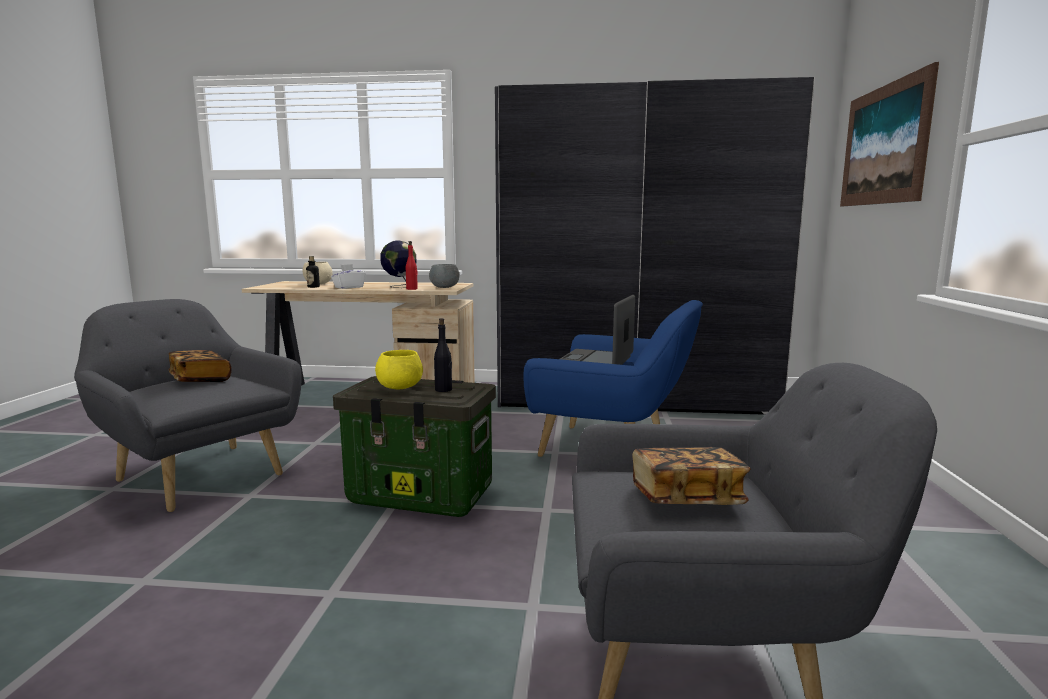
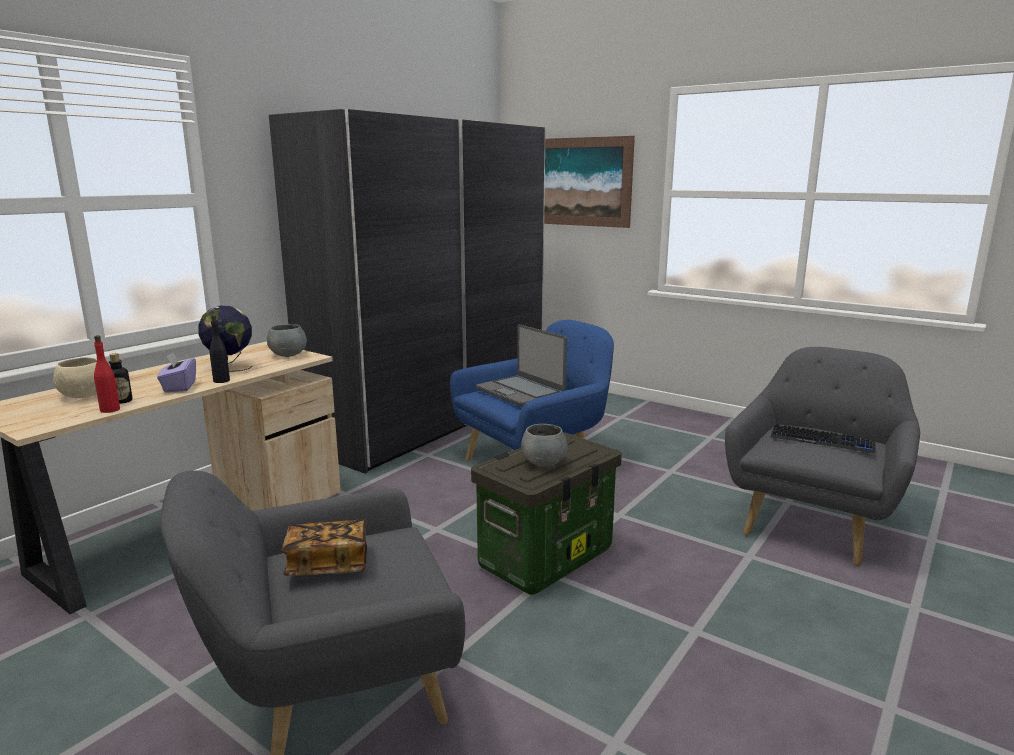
camera: 60 degrees left, 5 degrees up
white tissue box [331,264,366,289] -> purple tissue box [157,352,196,392]
yellow bowl [375,350,423,389] -> grey bowl [521,424,568,467]
red bottle [406,241,418,290] -> red bottle moved to [94,335,120,413]
black bottle [434,318,452,392] -> black bottle moved to [209,315,230,383]
book [632,447,751,505] -> keyboard [771,424,876,453]

